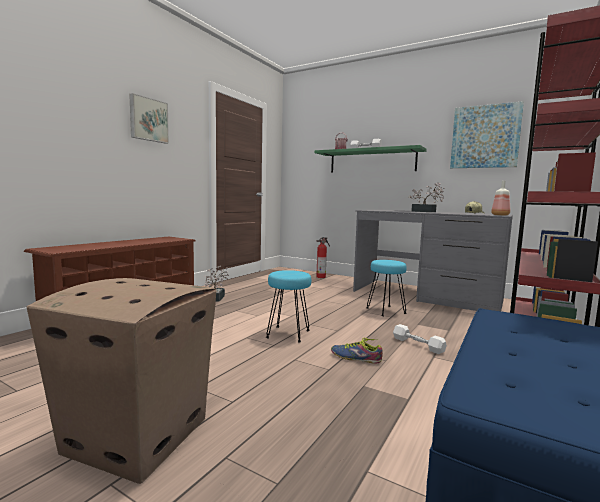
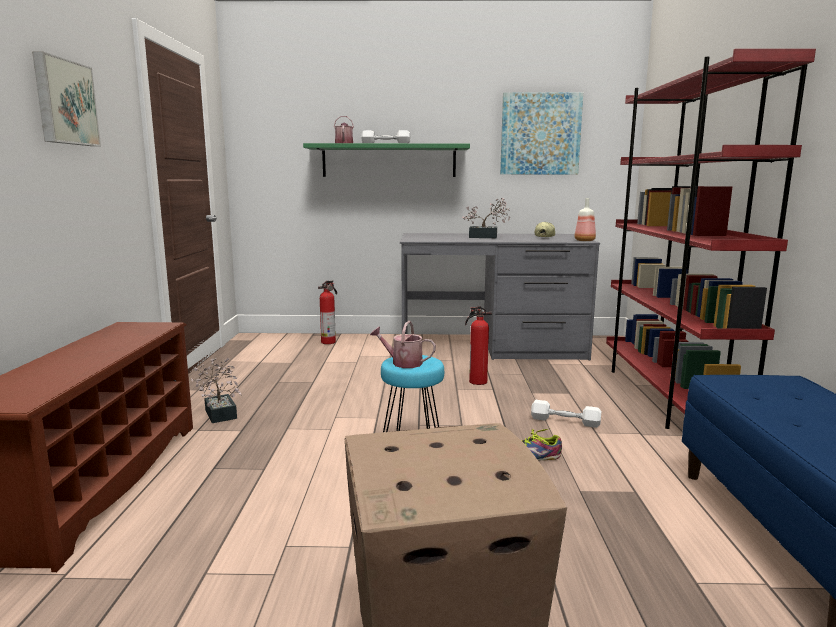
camera: 30 degrees left, 5 degrees up
turquoise stool [367,260,407,316] -> fire extinguisher [465,306,492,385]
none -> watering can [370,321,436,368]

